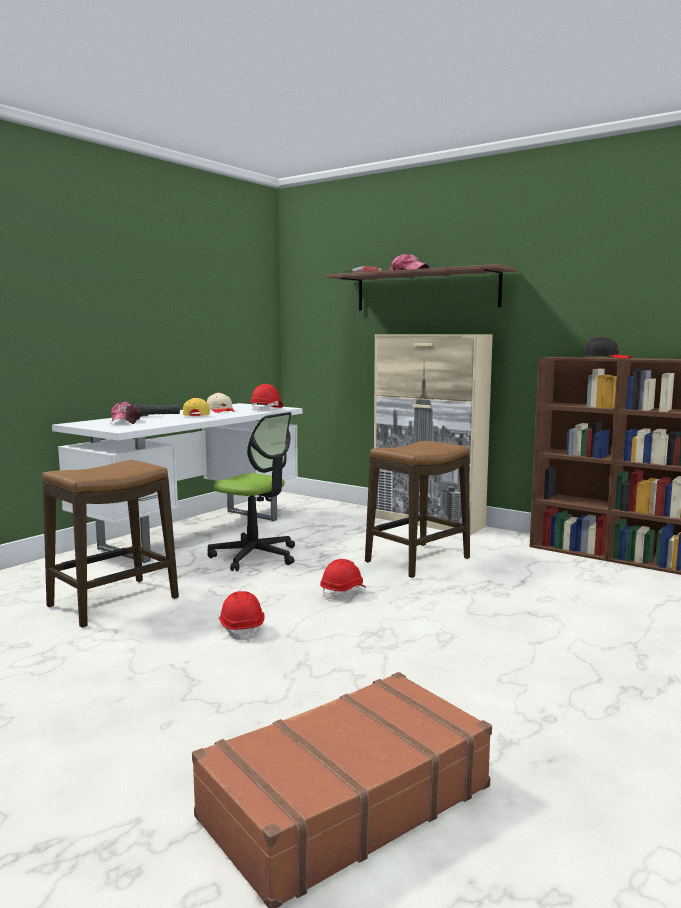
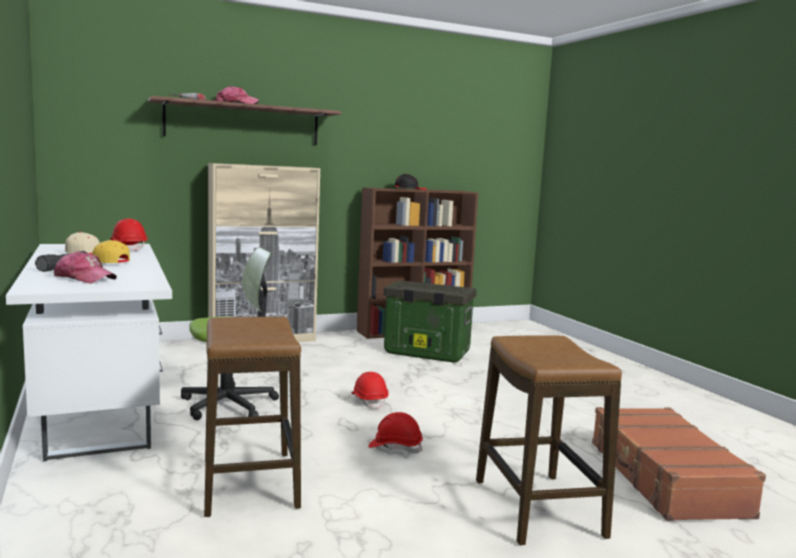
camera: 60 degrees left, 0 degrees up
stool [365,441,470,578] -> stool moved to [476,335,622,545]
none -> storage box [383,281,477,363]

